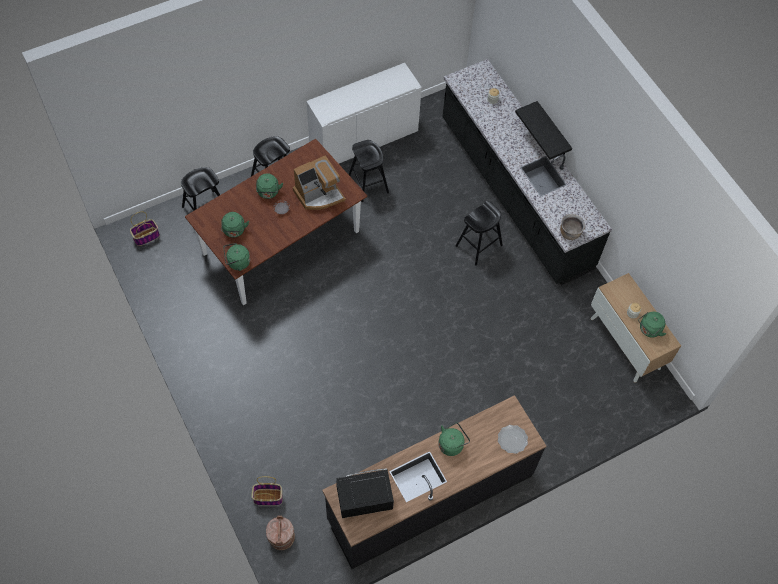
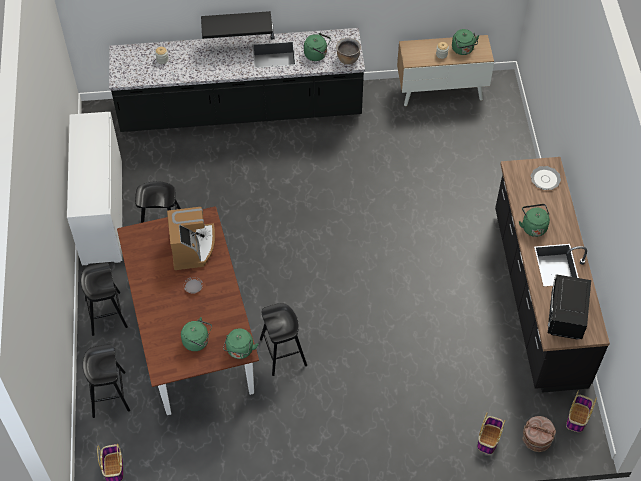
camera: 65 degrees left, 5 degrees down
green kettle [256,173,283,199] -> green kettle moved to [304,33,331,61]
black stool [455,201,503,266] -> black stool moved to [260,303,307,376]
none -> basket [566,390,597,432]

